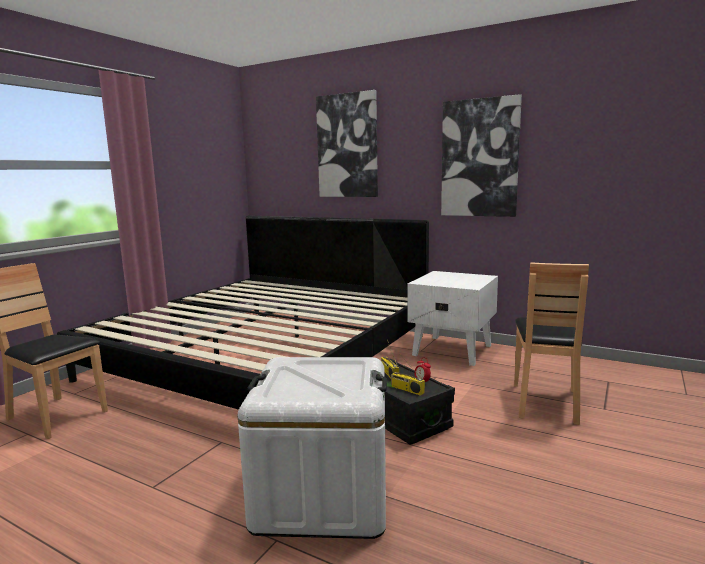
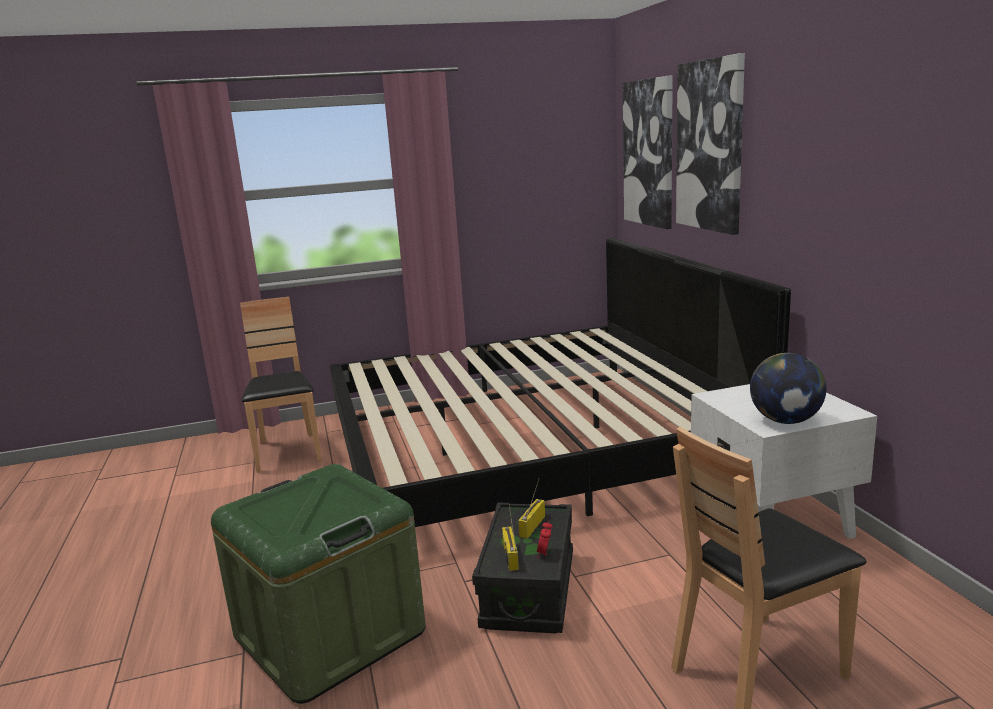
camera: 45 degrees right, 5 degrees up
white storage box [238,357,387,539] -> green storage box [211,464,426,704]
picture [441,94,522,217] -> picture moved to [623,75,673,229]
none -> globe [750,353,826,424]

